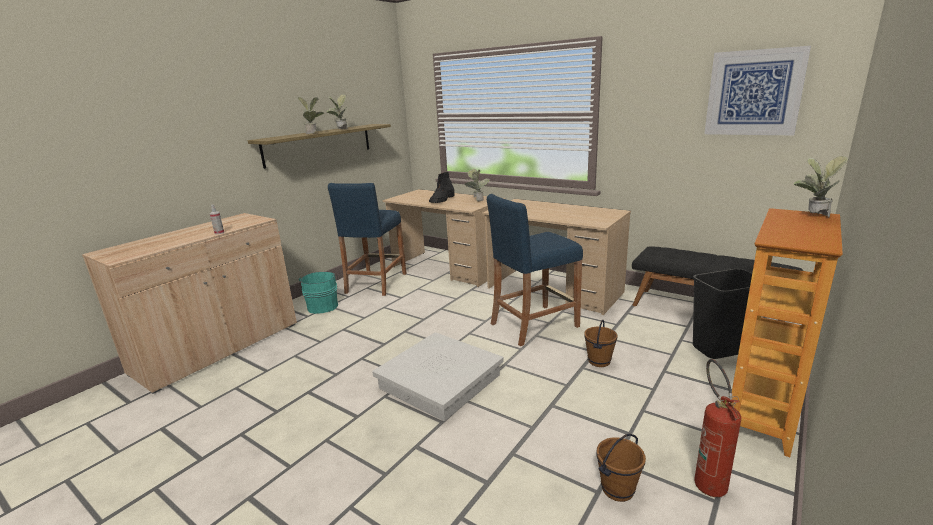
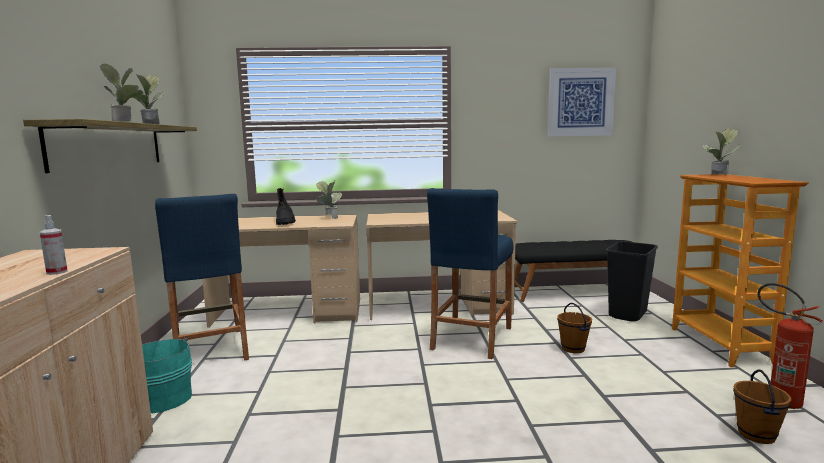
camera: 40 degrees left, 10 degrees down
white storage box [372,332,504,421] -> none

